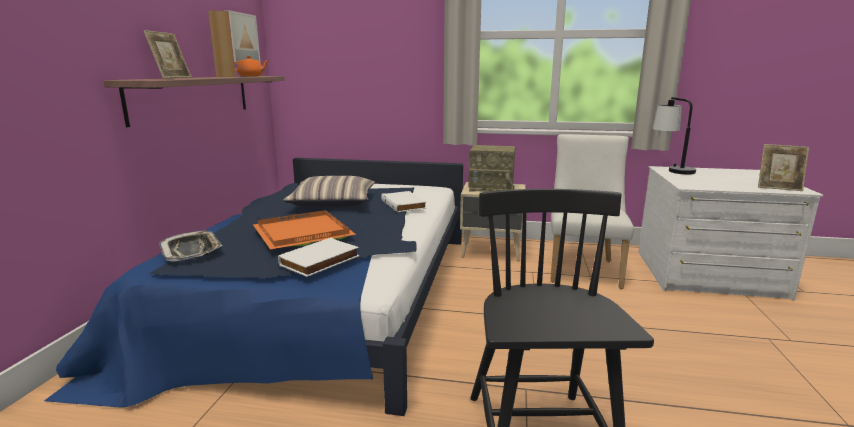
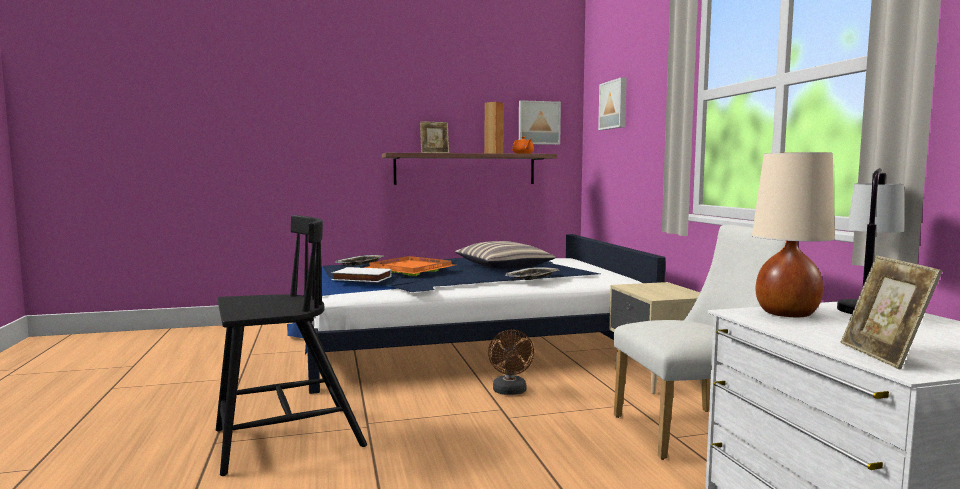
camera: 65 degrees right, 10 degrees down
white book [381,191,427,212] -> tray [505,267,559,280]
radio [468,145,516,192] -> none
none -> brown fan [488,330,534,395]
none -> picture [598,77,627,130]
none -> beige table lamp [752,152,835,317]

